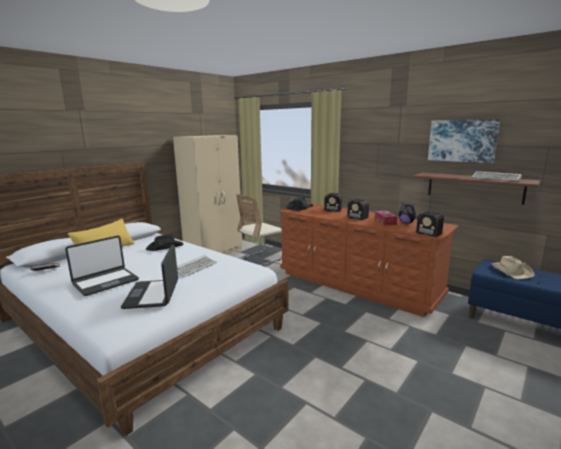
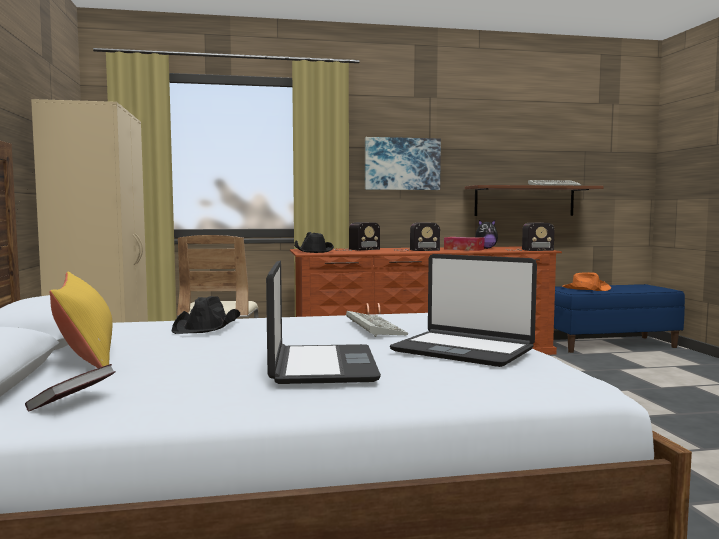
camera: 50 degrees left, 10 degrees down
picture [428,119,500,163] -> picture moved to [365,137,441,190]
beige hat [490,256,535,279] -> orange hat [562,272,611,291]

